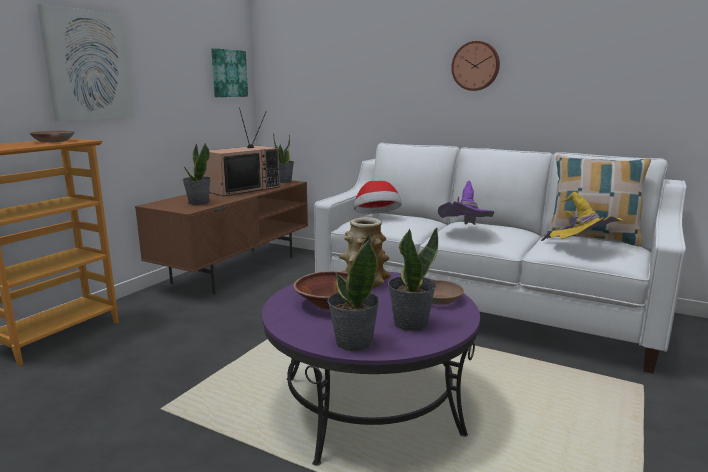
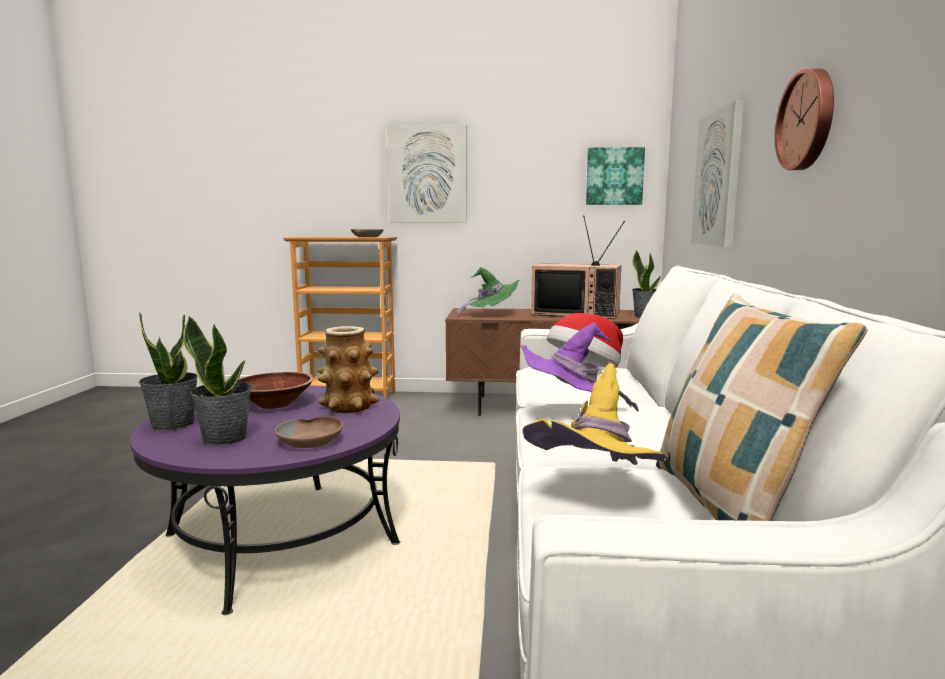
camera: 65 degrees right, 5 degrees down
potted plant [182,143,211,205] -> green hat [456,267,519,316]
none -> picture [691,100,744,247]

